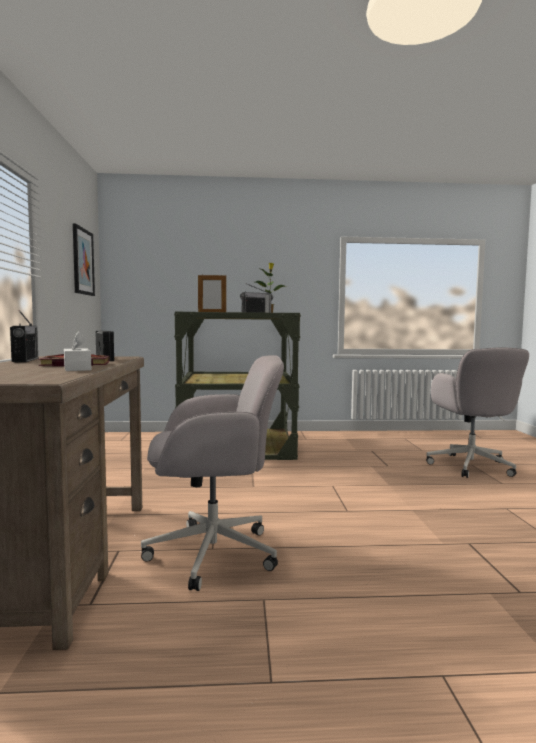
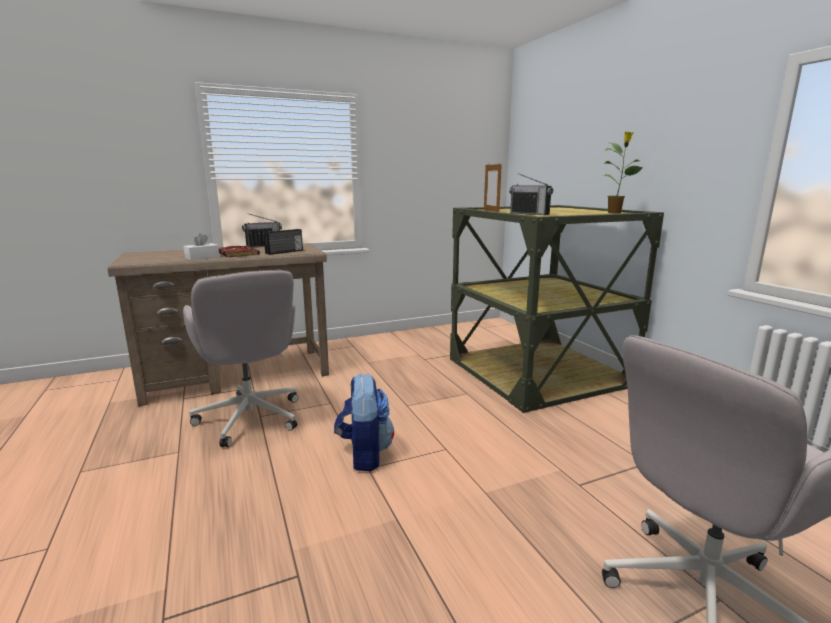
camera: 70 degrees right, 10 degrees up
picture [73,223,95,296] -> none
none -> backpack [334,373,394,471]

